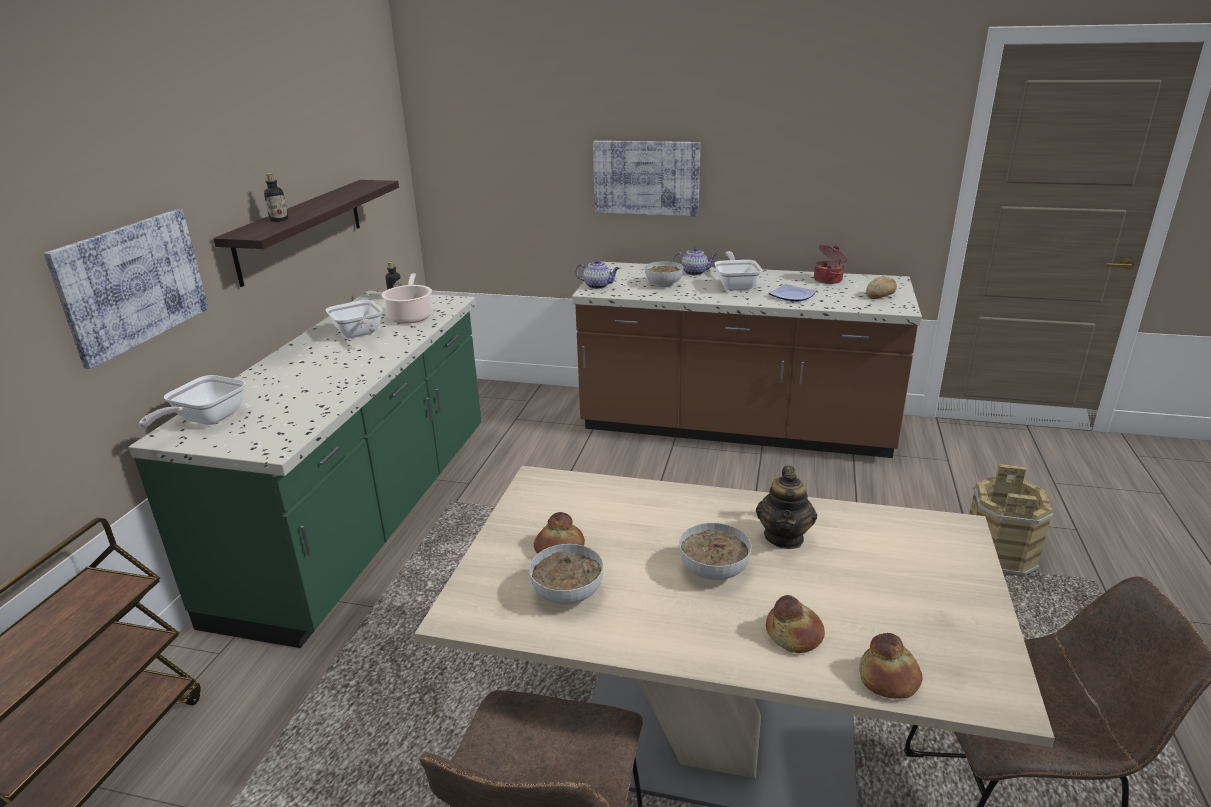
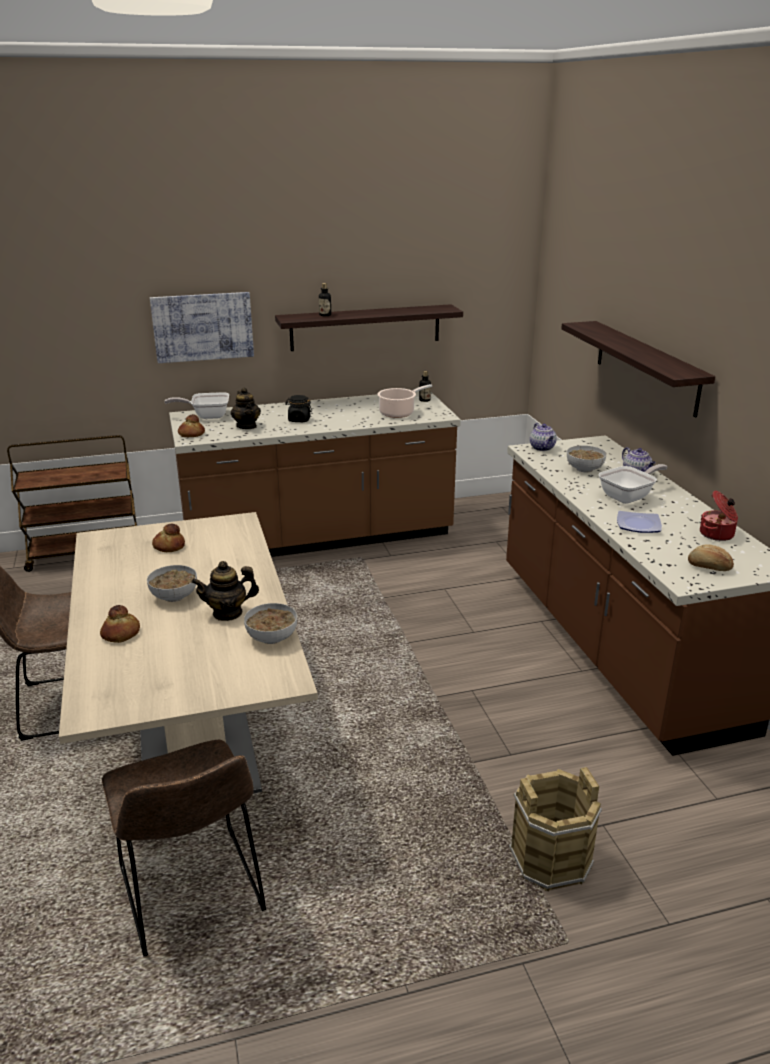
camera: 60 degrees right, 0 degrees up
green counter [129,291,481,648] -> brown counter [169,391,461,557]
frying pan [326,300,383,338] -> none
bowl [529,544,603,605] -> bowl moved to [244,603,297,644]
picture [593,141,700,216] -> shelf [561,321,715,418]
bread [859,633,922,699] -> bread moved to [178,414,205,437]
none -> teapot [231,387,261,429]
none -> black jar [285,395,312,422]

